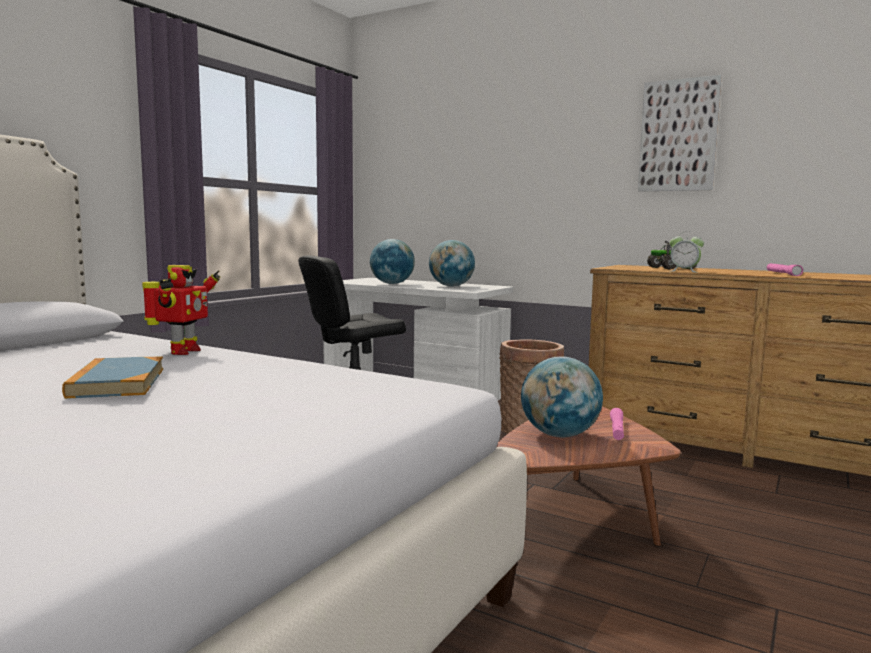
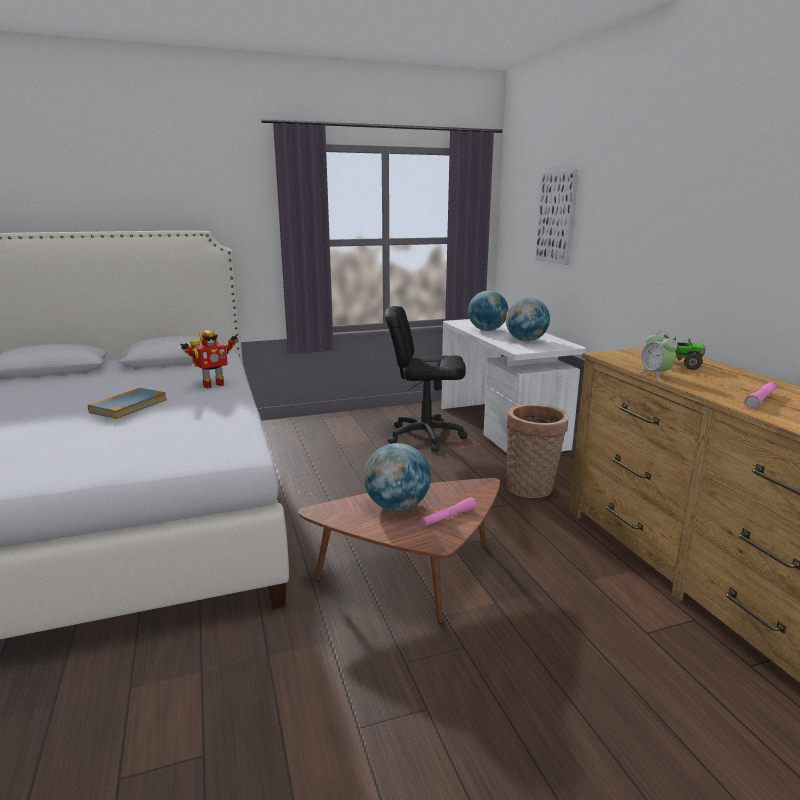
camera: 40 degrees right, 10 degrees up
picture [638,75,722,191] -> picture moved to [535,170,578,265]

